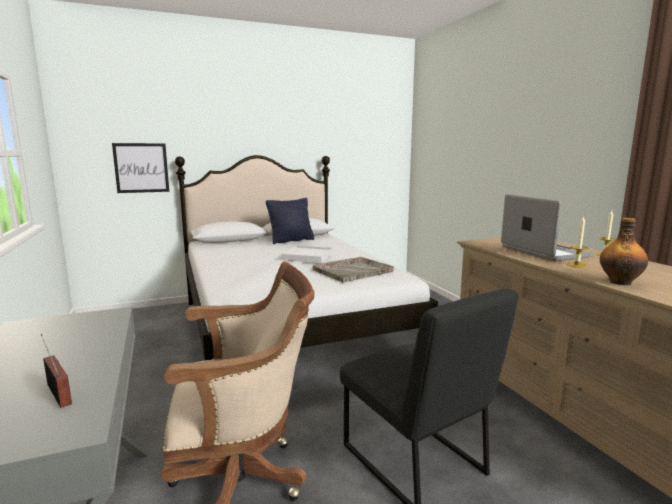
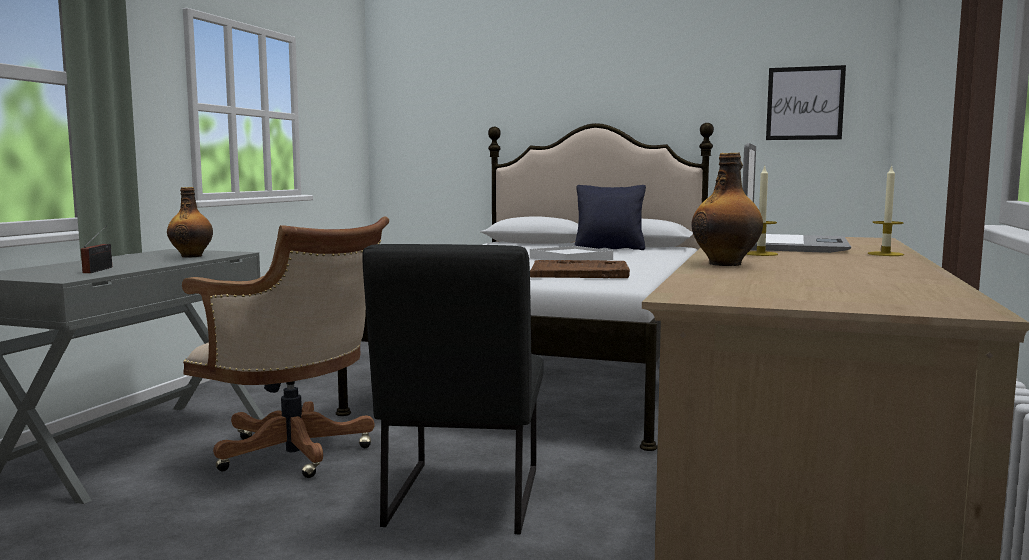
camera: 40 degrees right, 5 degrees down
picture [112,143,169,193] -> picture moved to [766,65,846,140]
grey tray [313,257,394,282] -> brown tray [530,260,630,278]
none -> bottle [167,187,213,258]

